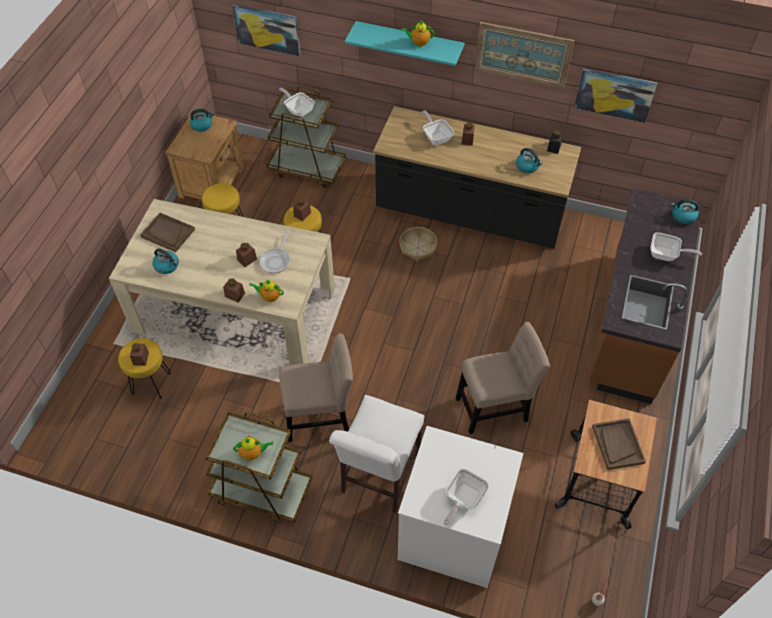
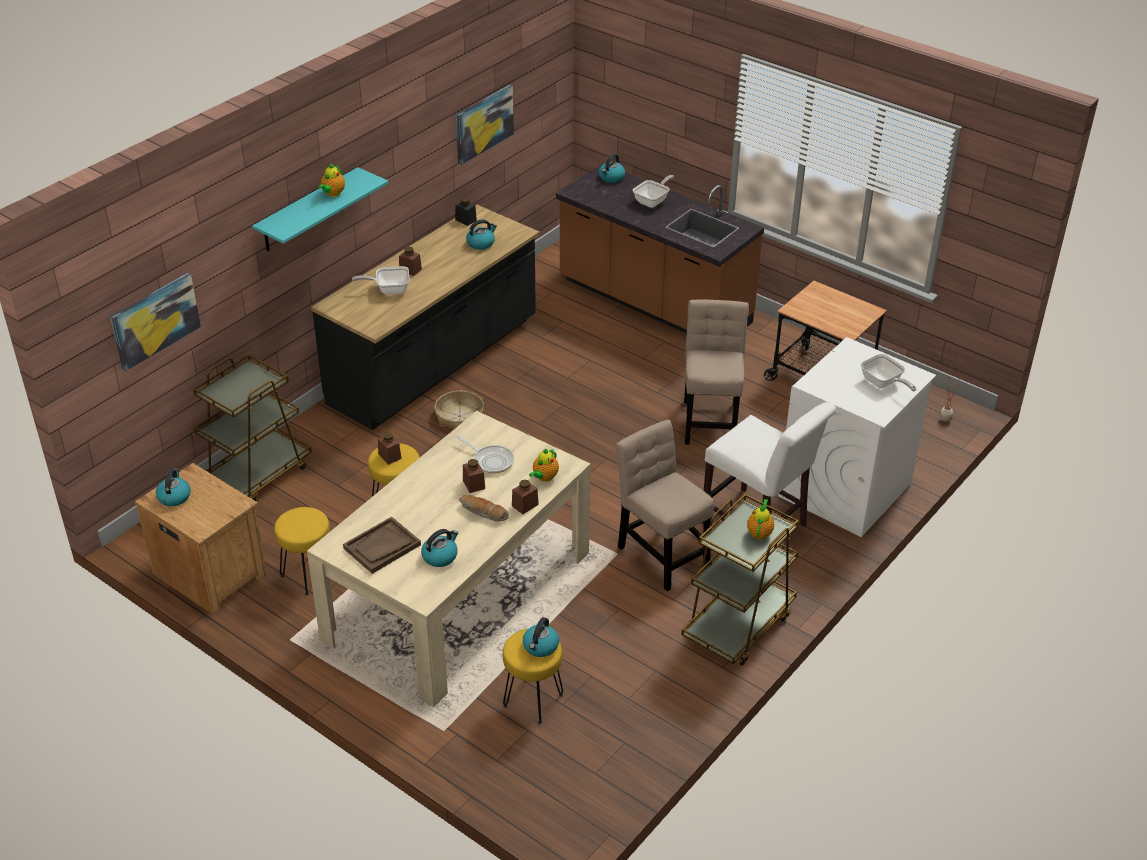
camera: 70 degrees left, 15 degrees down
brown jar [130,343,149,366] -> kettle [523,617,559,657]
frying pan [279,88,315,118] -> none
beige chair [279,333,353,442] -> beige chair turned 45 degrees counterclockwise [615,420,714,591]
picture [475,22,574,89] -> none
brown tray [592,418,646,470] -> none
none -> bread [459,495,509,522]

